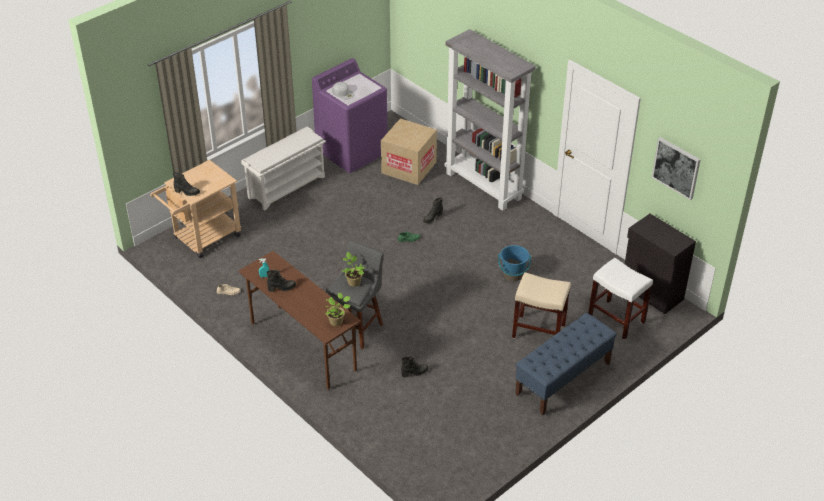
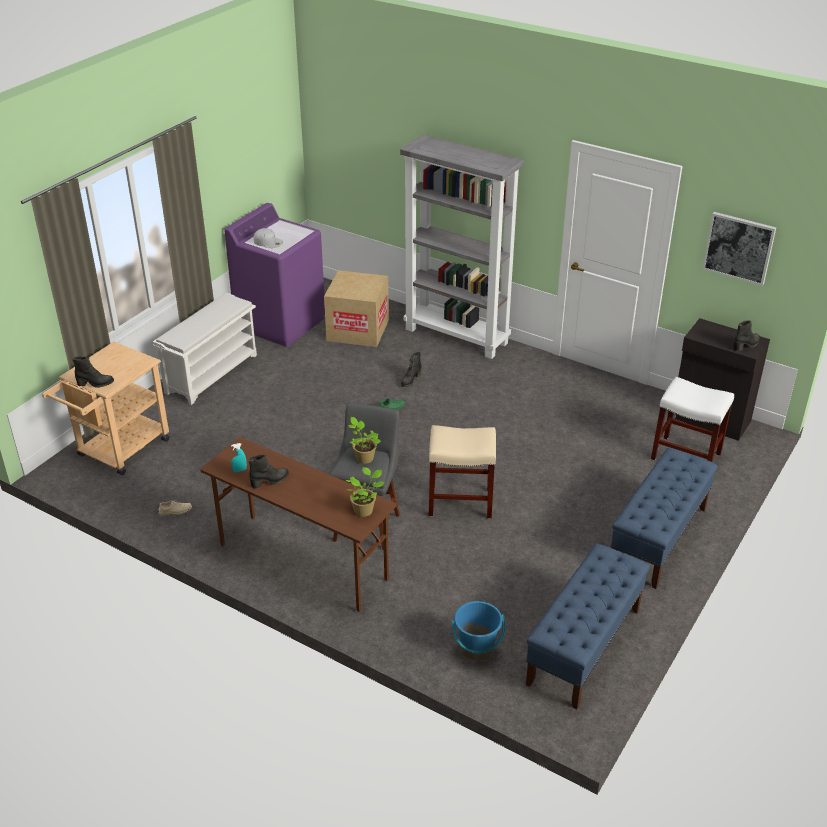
camera: 15 degrees left, 5 degrees down
black boot [401,356,428,377] -> black boot moved to [733,321,760,351]
blue bucket [498,245,531,281] -> blue bucket moved to [452,601,505,660]
beige stool [512,272,571,338] -> beige stool moved to [429,425,496,519]
none -> blue bench [526,544,650,709]

